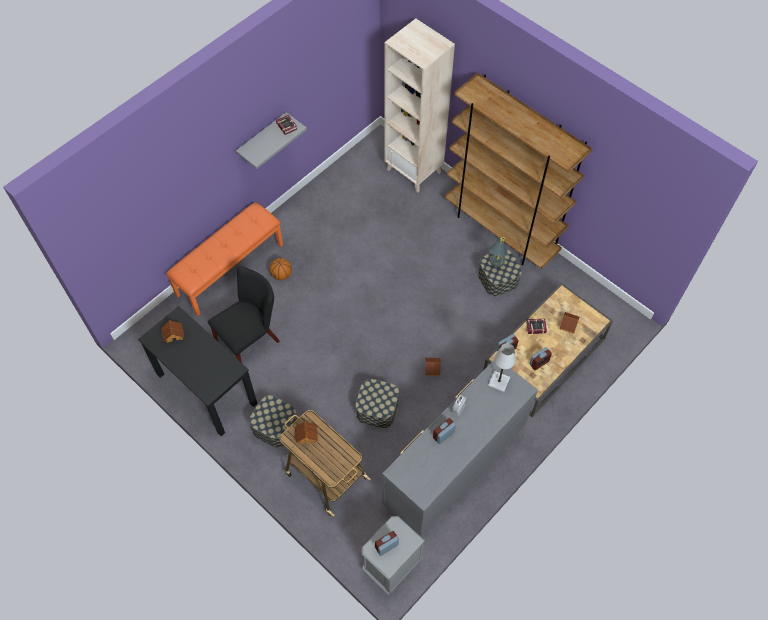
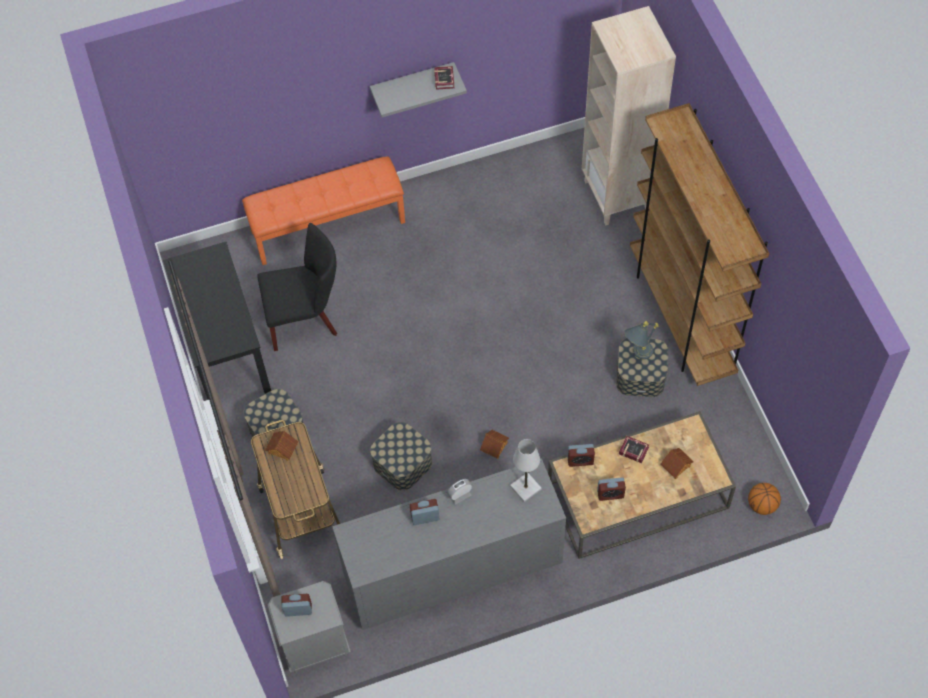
camera: 30 degrees right, 0 degrees up
toy house [161,320,184,343] -> none
basketball [269,258,292,280] -> basketball moved to [748,483,781,515]

